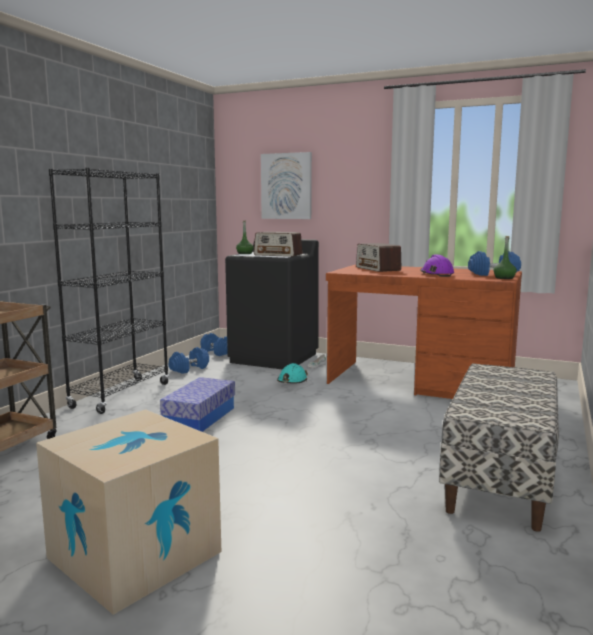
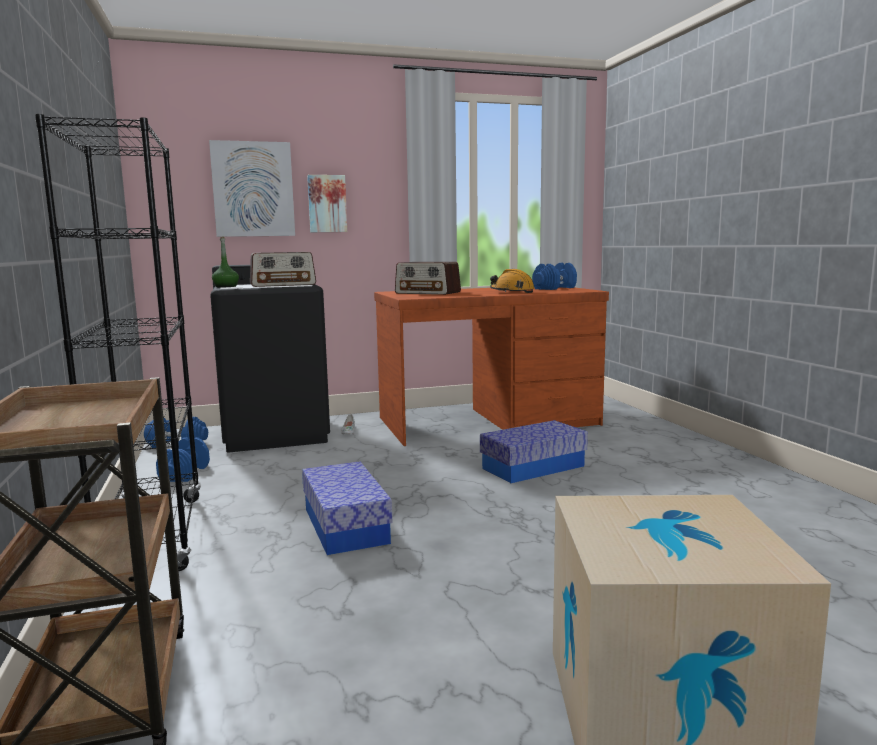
camera: 40 degrees left, 0 degrees up
turquoise hard hat [277,363,308,384] -> none
purple hard hat [420,255,454,277] -> orange hard hat [490,269,535,293]
bench [439,363,559,532] -> none
green bottle [493,236,517,279] -> none
none -> picture [307,175,347,232]
none -> storage box [480,420,588,483]

